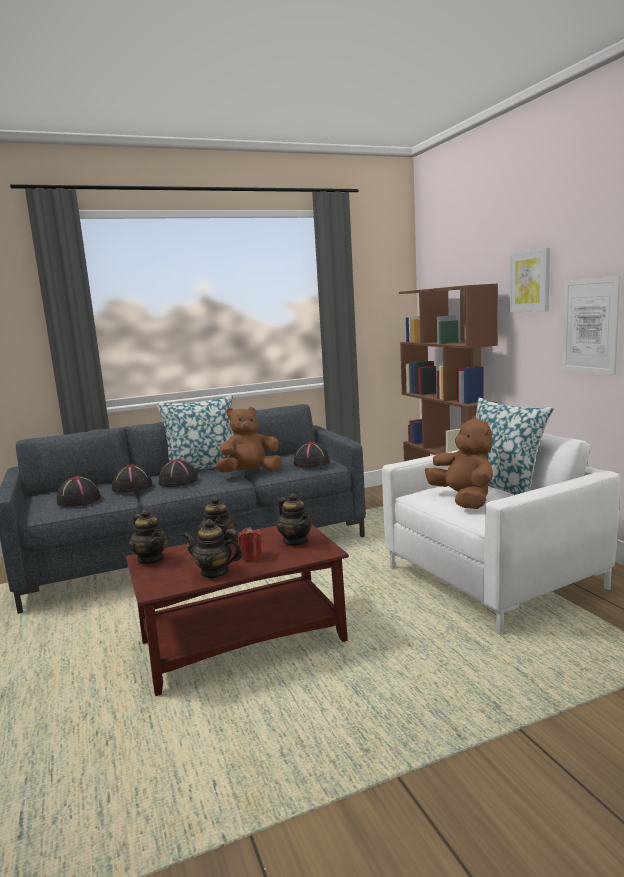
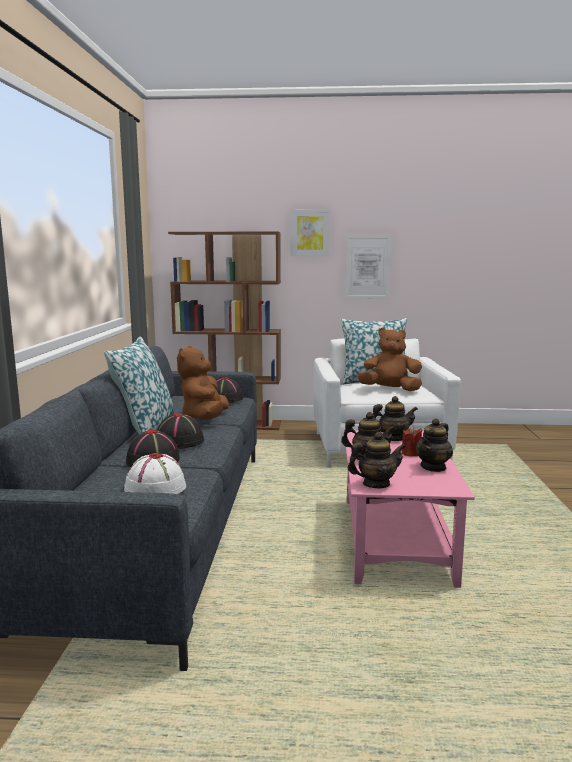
camera: 65 degrees left, 0 degrees up
black hat [57,476,101,507] -> white hat [124,453,186,494]
brown coffee table [126,525,349,696] -> pink coffee table [344,430,475,588]

